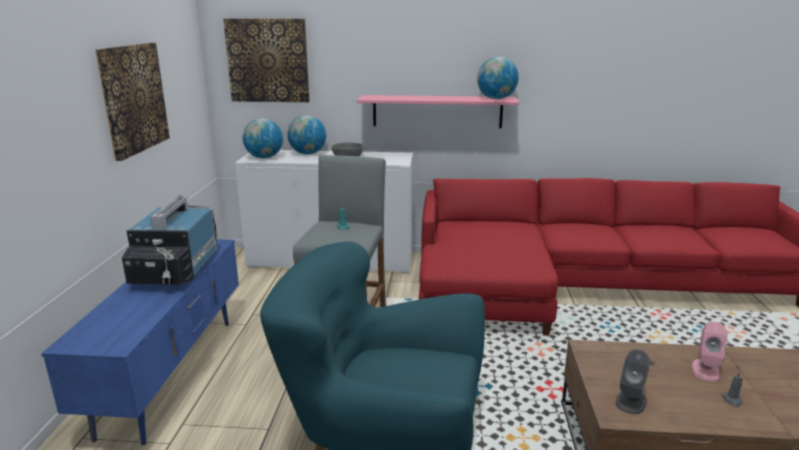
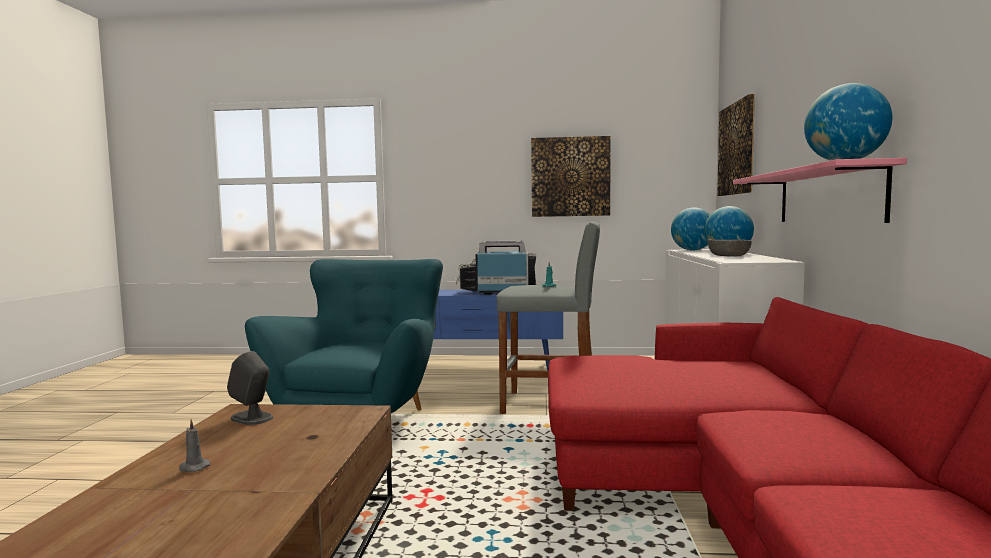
camera: 90 degrees right, 15 degrees down
pink speaker [692,322,727,382] -> none

